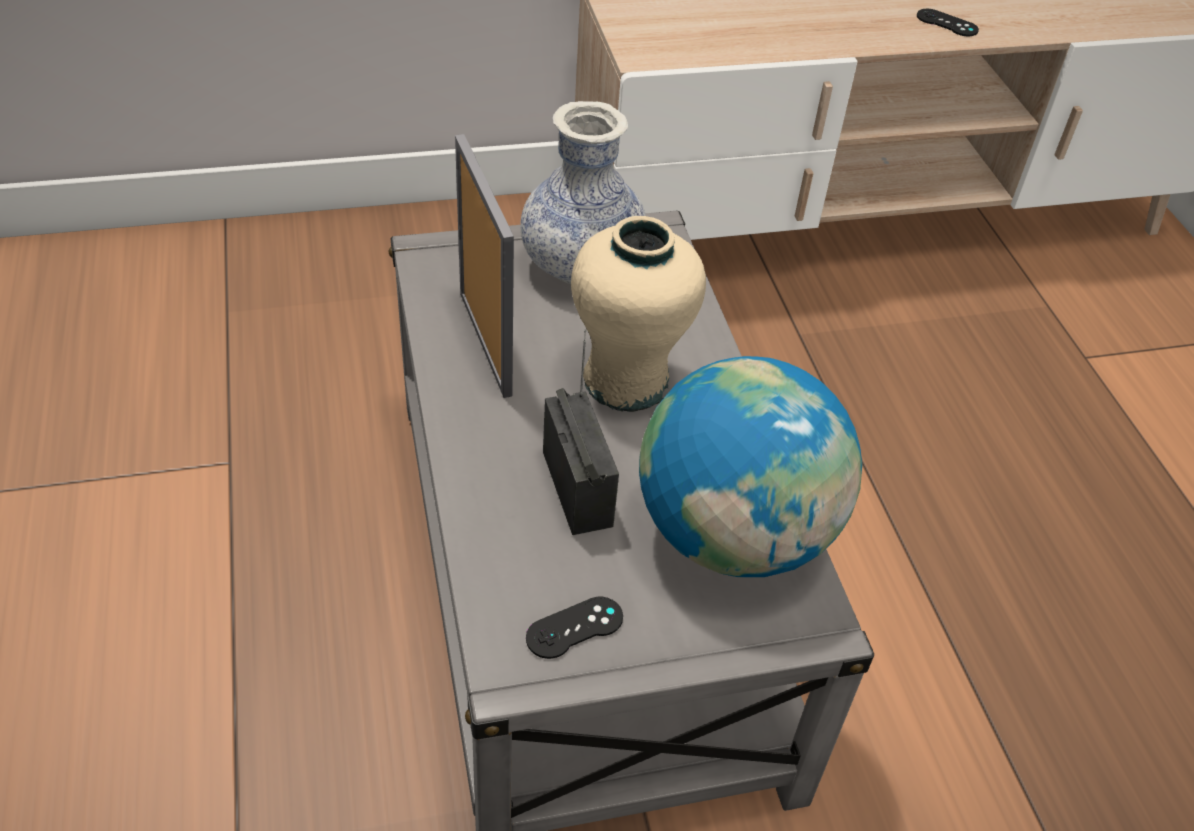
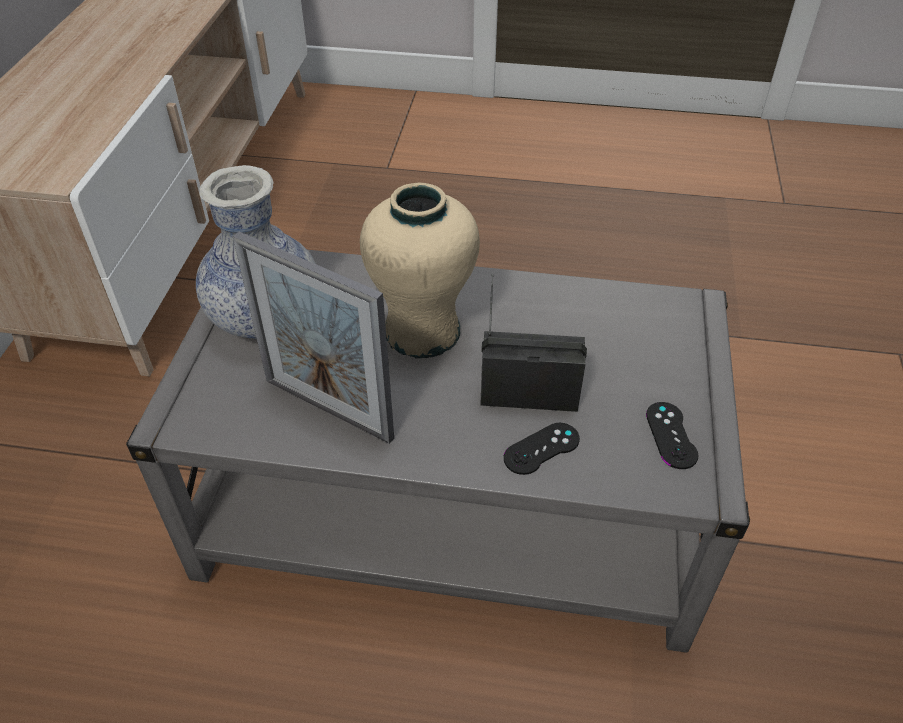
camera: 65 degrees left, 0 degrees up
picture frame [455,134,514,398] -> picture frame turned 150 degrees counterclockwise [233,232,394,444]
globe [639,356,862,577] -> none
black game controller [917,9,979,36] -> black game controller moved to [504,423,580,475]

